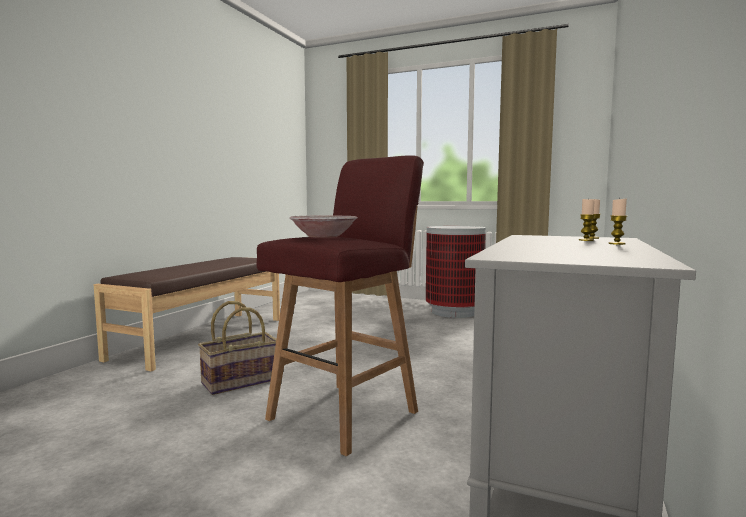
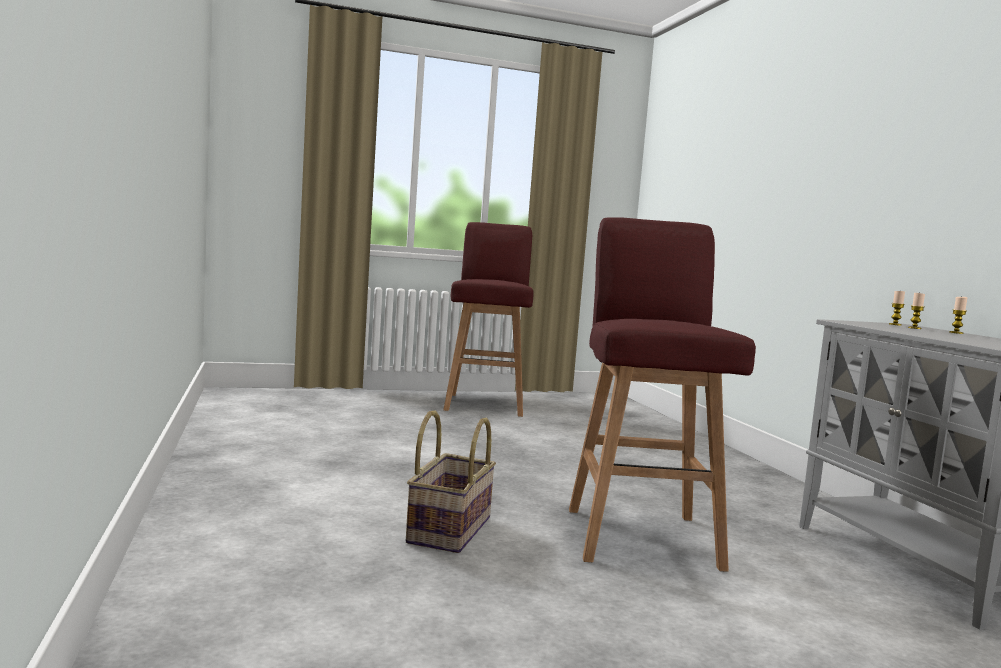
camera: 40 degrees left, 0 degrees up
brown bench [94,257,280,371] -> none
bowl [289,215,358,238] -> none
trash can [426,226,486,318] -> red stool [443,222,533,417]

